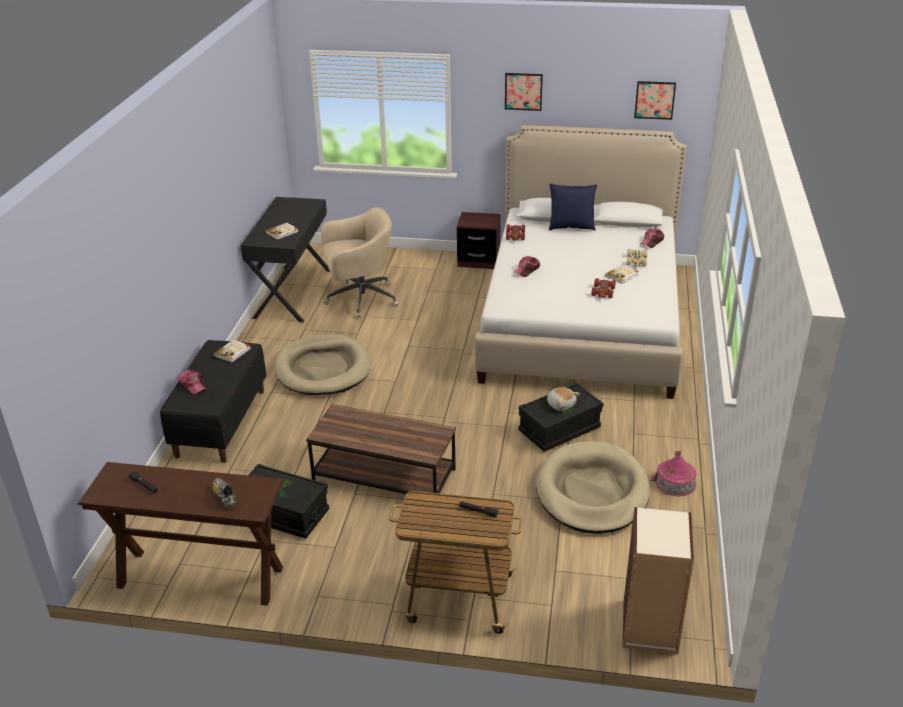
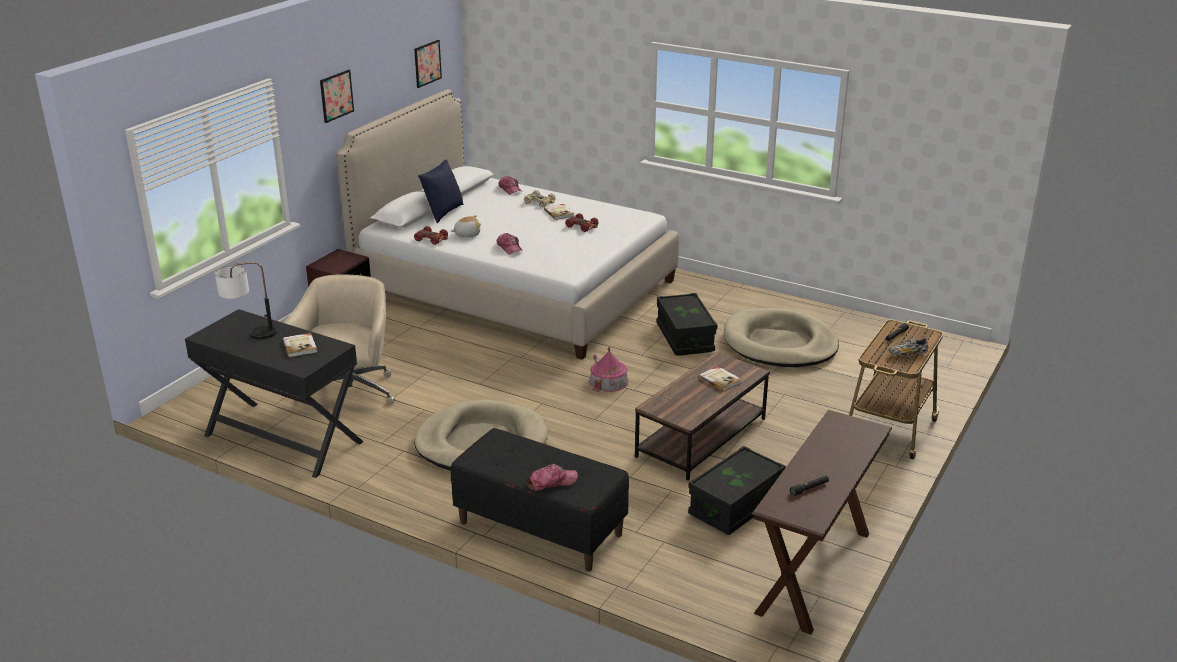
camera: 70 degrees left, 5 degrees down
shoe [212,478,236,508] -> shoe moved to [888,337,928,356]
book [213,340,251,363] -> book moved to [699,366,742,392]
plush toy [547,387,580,411] -> plush toy moved to [451,215,481,237]
bookcase [623,507,694,654] -> none
toy house [651,450,696,496] -> toy house moved to [589,347,629,392]
none -> table lamp [215,262,277,339]

